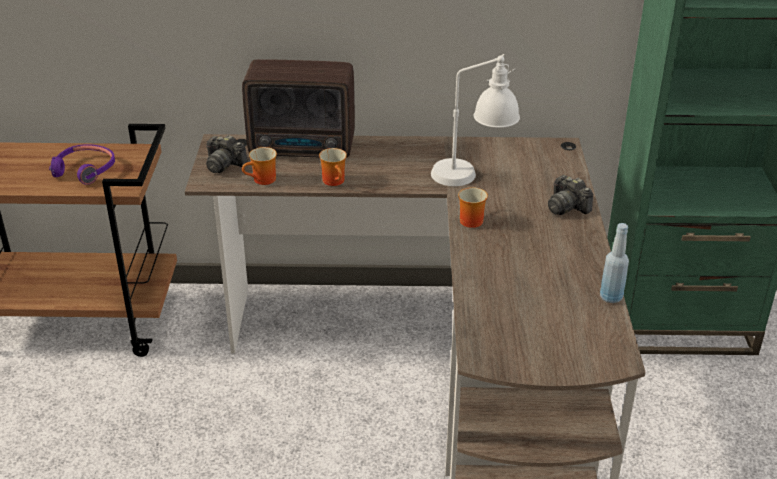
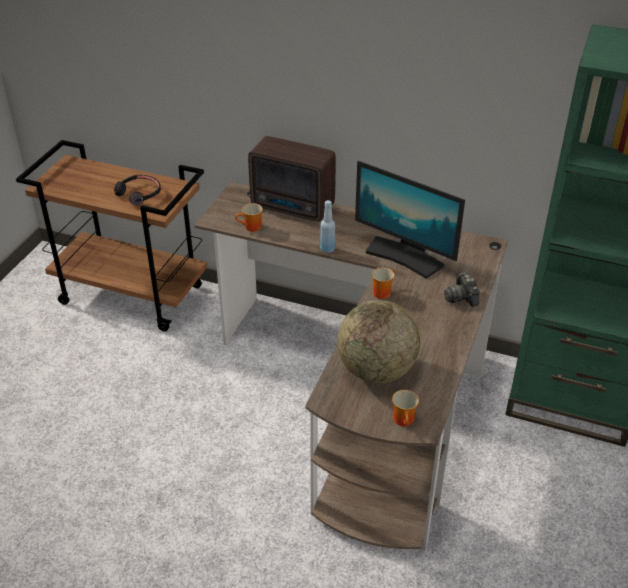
camera: 20 degrees right, 5 degrees up
purple headphones [49,144,115,185] -> black headphones [114,175,161,206]
camera [206,135,248,173] -> none
mug [319,148,347,186] -> mug moved to [392,390,419,426]
white table lamp [431,54,520,186] -> monitor [355,161,465,279]
blue bottle [600,223,629,303] -> blue bottle moved to [320,200,335,253]
none -> globe [337,300,420,383]

